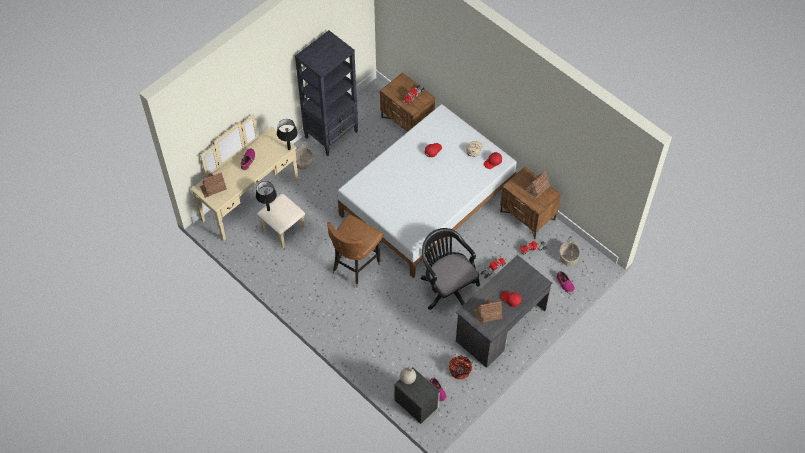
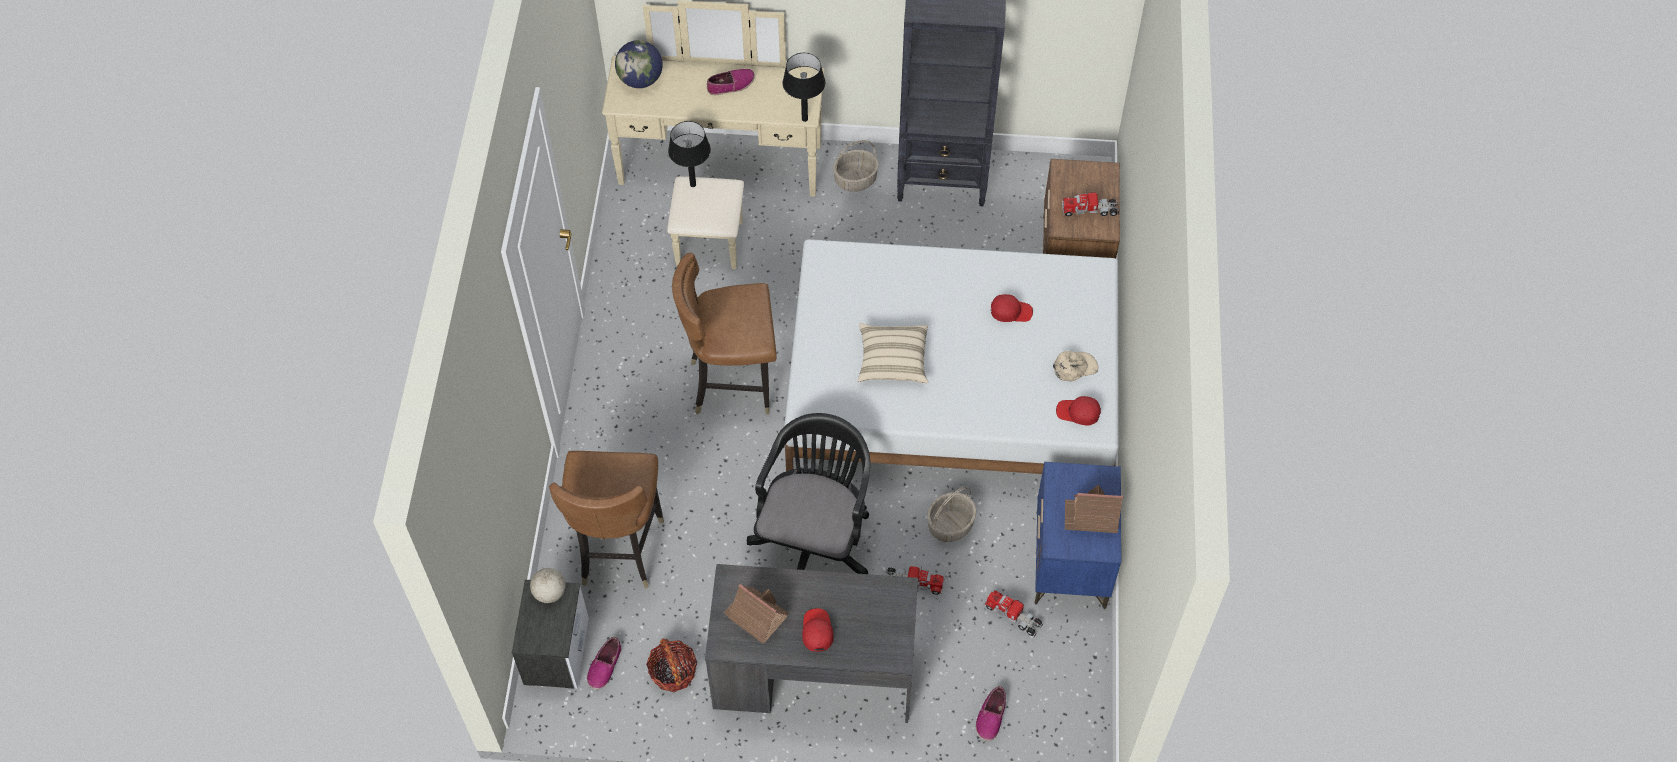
camera: 50 degrees right, 0 degrees up
toy house [200,172,227,198] -> globe [615,40,663,88]
brown nightstand [500,167,561,239] -> blue nightstand [1034,462,1121,609]
basket [559,237,580,266] -> basket moved to [927,487,977,542]
none -> brown chair [549,451,664,589]
none -> beige pillow [858,323,928,383]

